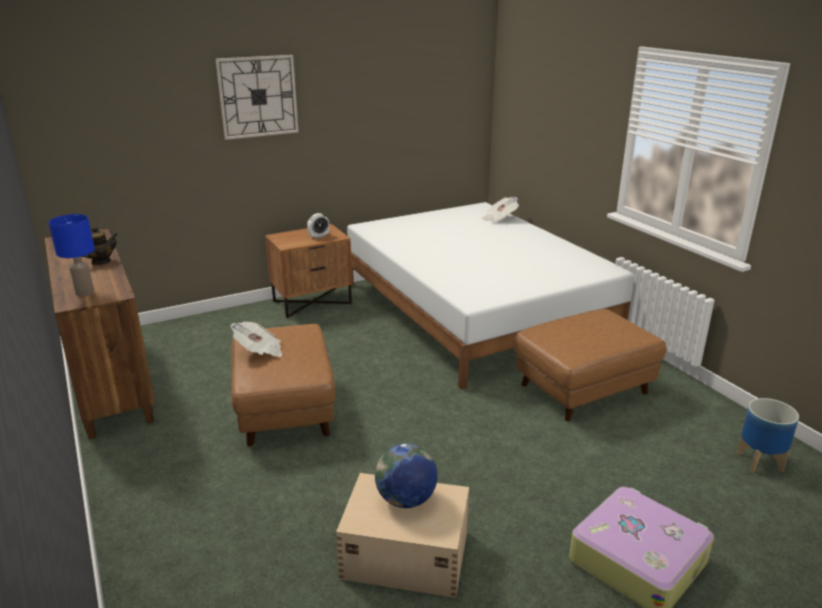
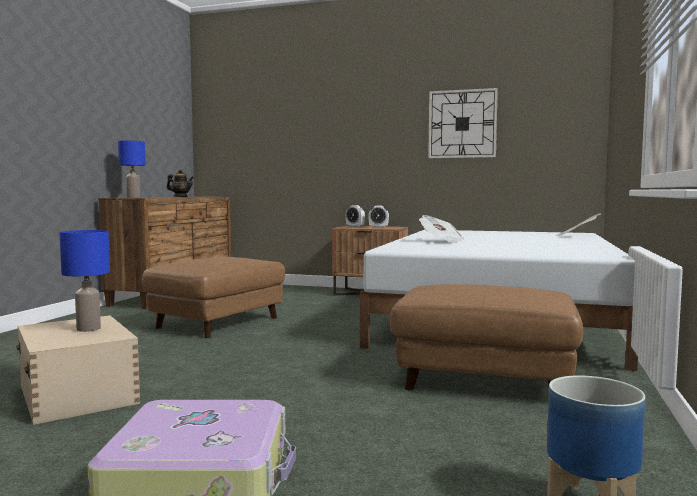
camera: 45 degrees right, 20 degrees down
wall clock [216,55,299,140] -> wall clock moved to [428,88,498,158]
newspaper [231,322,282,357] -> newspaper moved to [419,215,464,243]
globe [375,444,438,508] -> blue table lamp [59,230,110,332]
none -> alarm clock [346,205,365,228]

